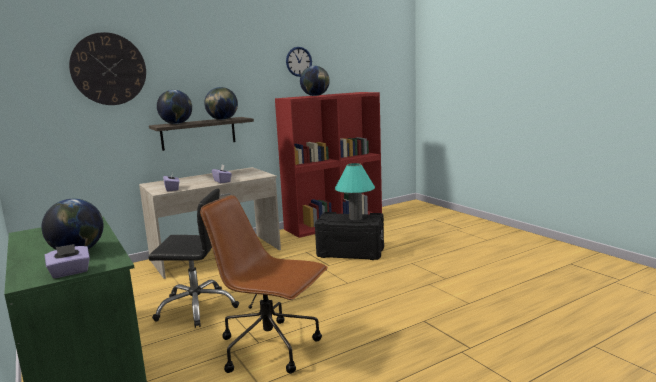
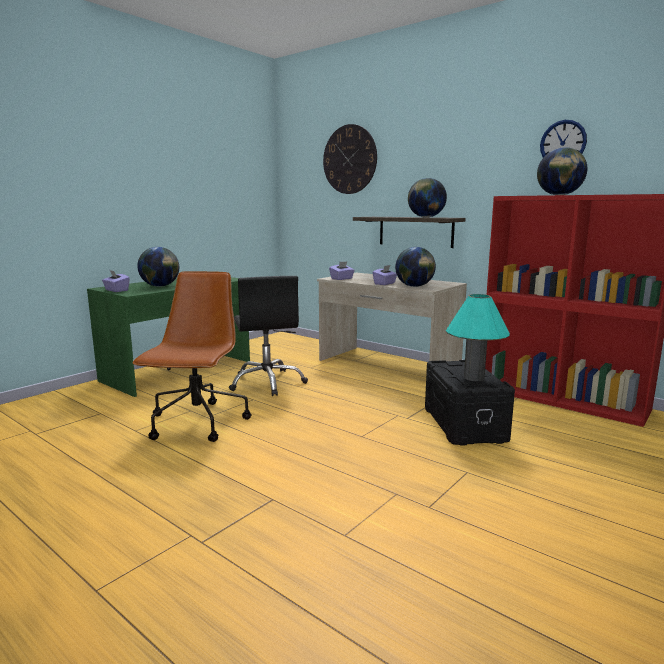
camera: 70 degrees right, 0 degrees up
globe [157,90,192,124] -> globe moved to [395,247,436,287]

